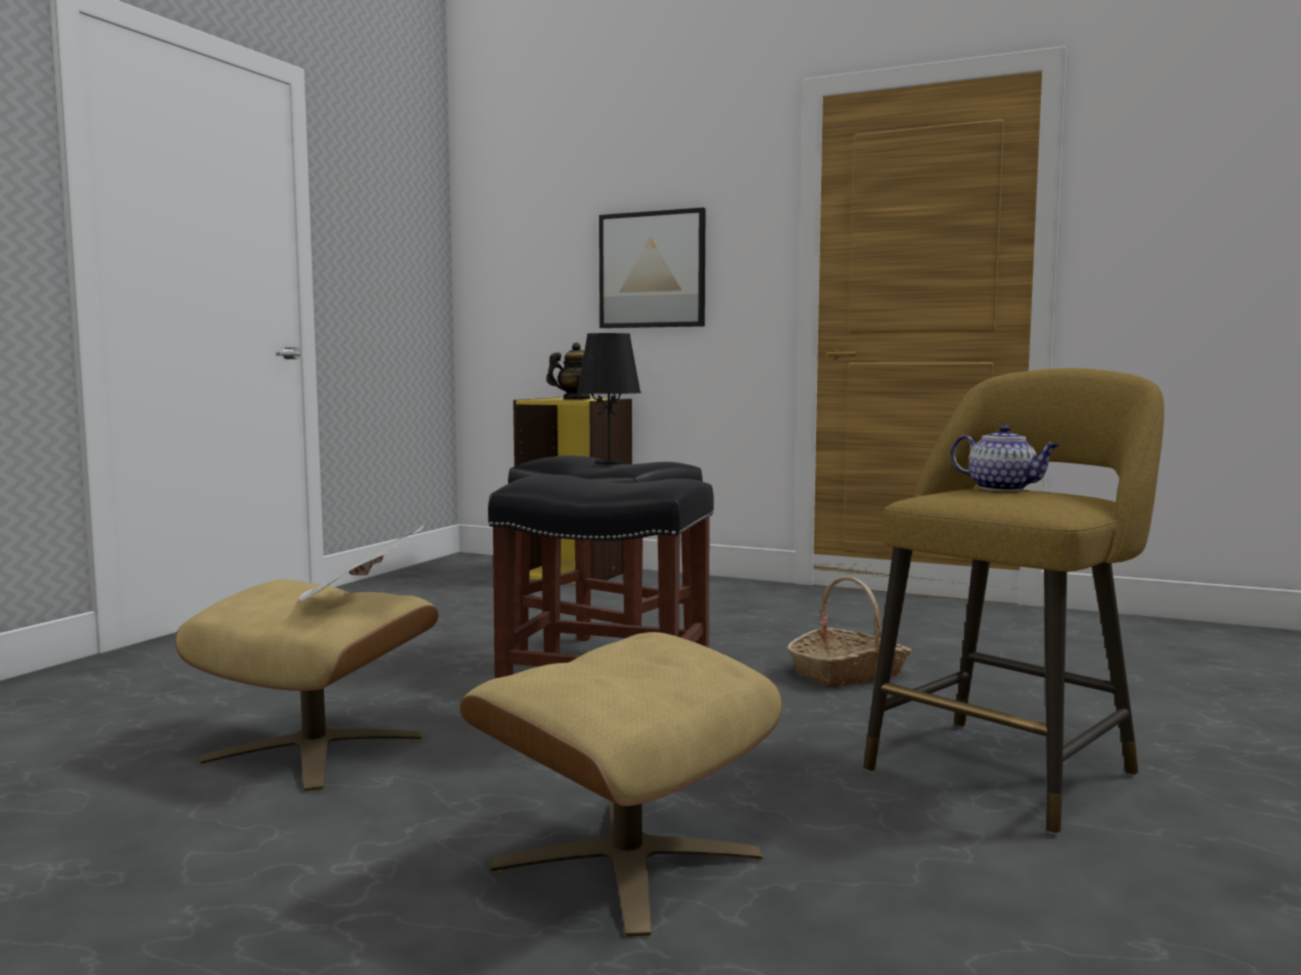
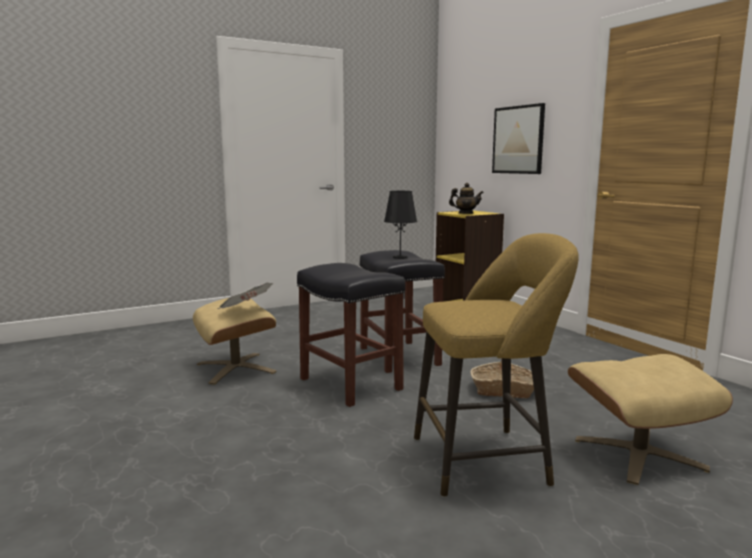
camera: 35 degrees right, 5 degrees up
beige ottoman [460,632,782,938] -> beige ottoman moved to [568,354,733,485]
teapot [951,425,1059,491] -> none

